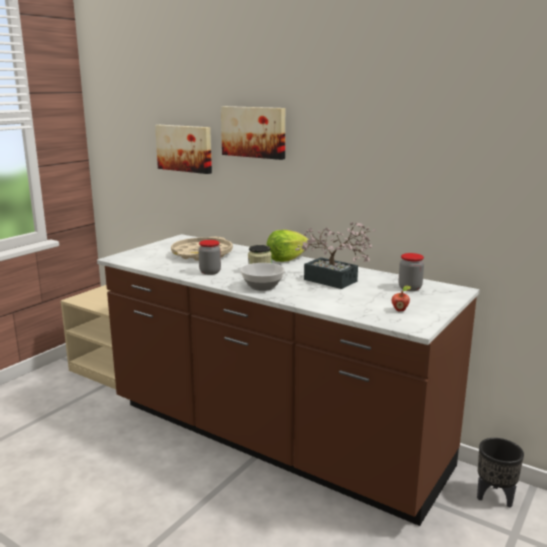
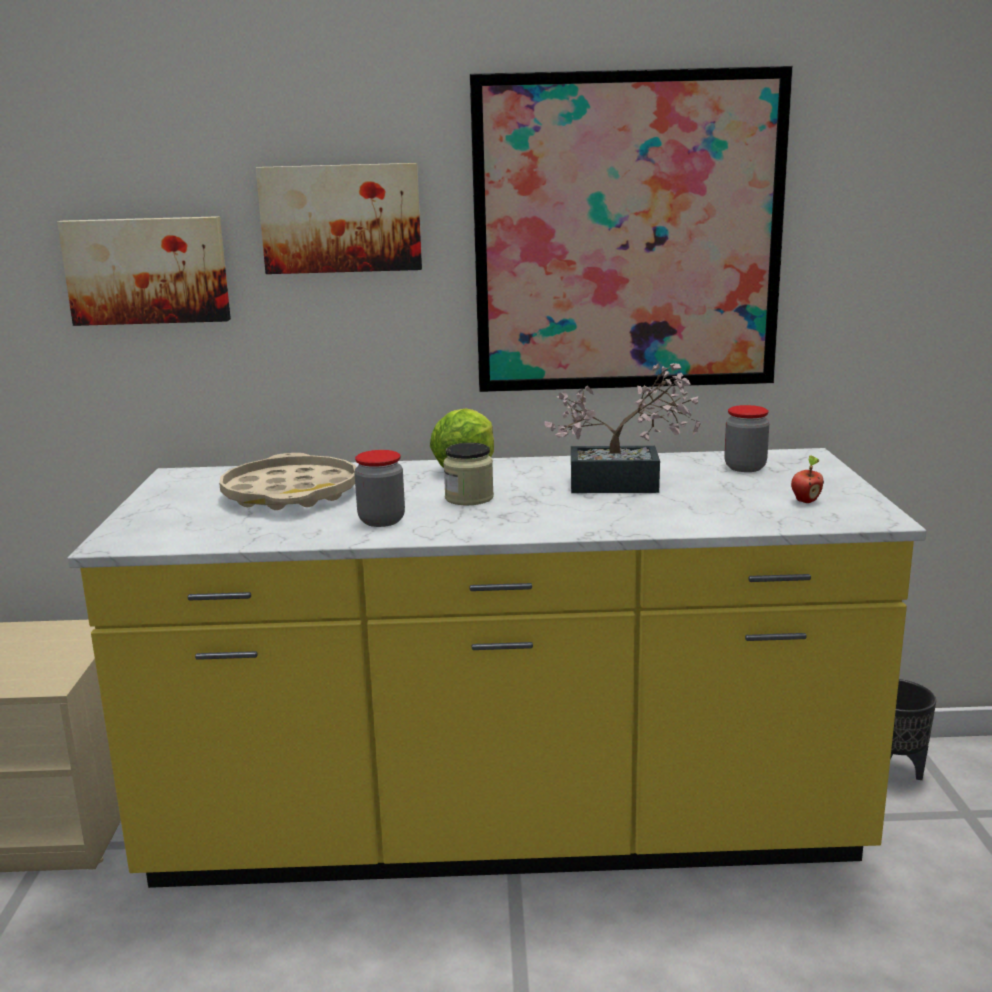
camera: 35 degrees left, 0 degrees up
brown counter [97,234,480,526] -> yellow counter [68,448,926,888]
bowl [240,263,285,291] -> none
none -> picture [470,66,793,392]

